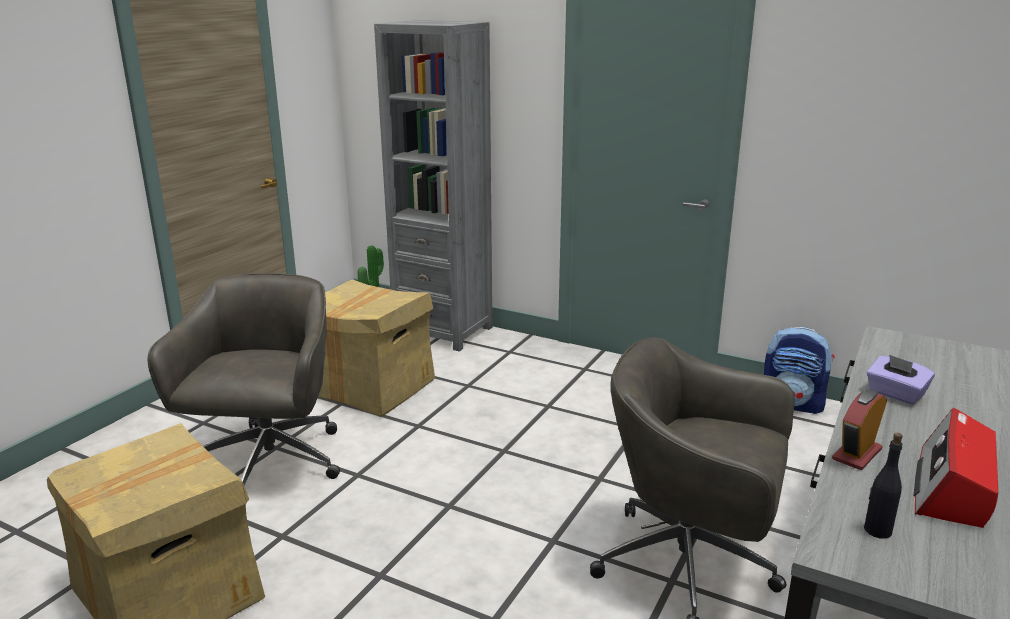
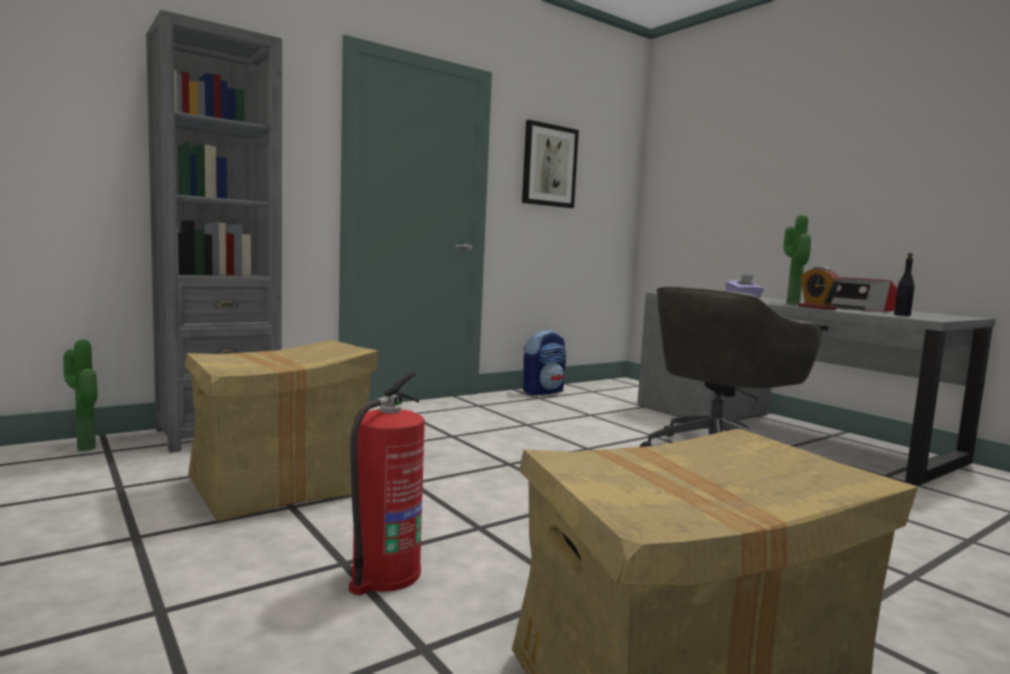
camera: 65 degrees left, 15 degrees down
grey office chair [148,273,340,485] -> fire extinguisher [349,372,425,595]
none -> picture [522,120,579,208]
none -> potted plant [783,215,811,304]

